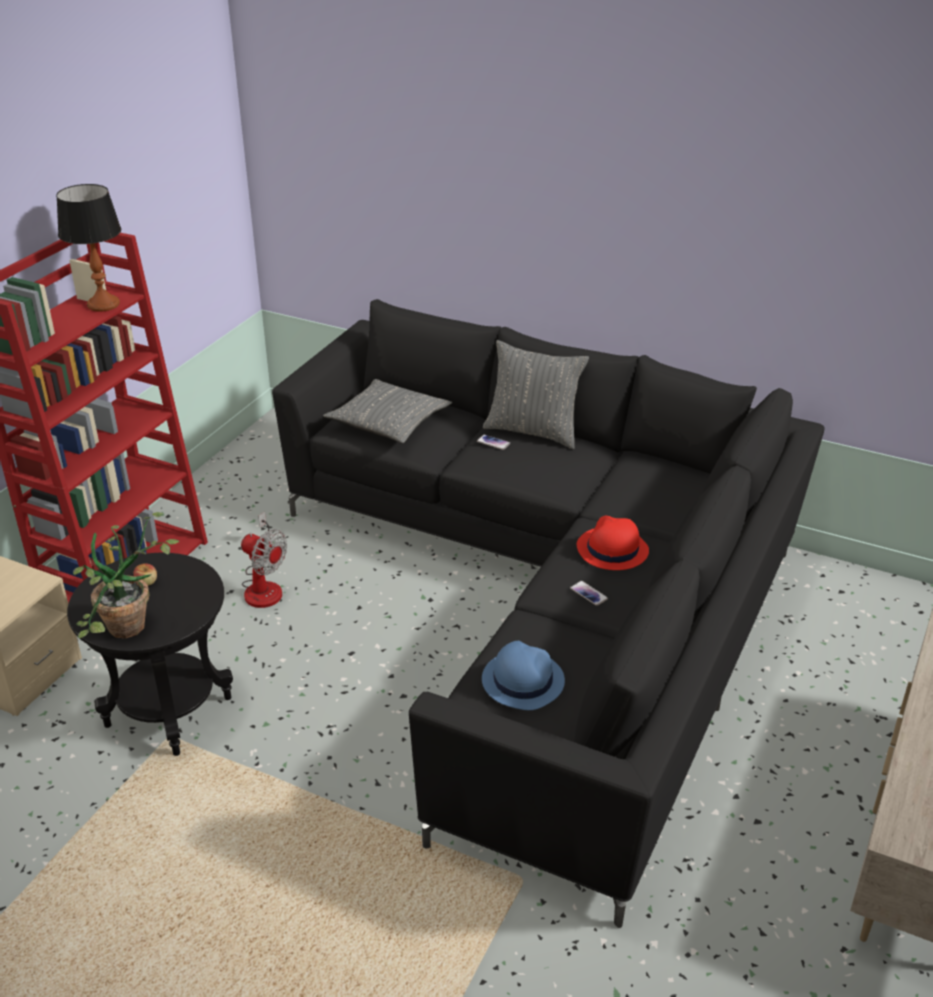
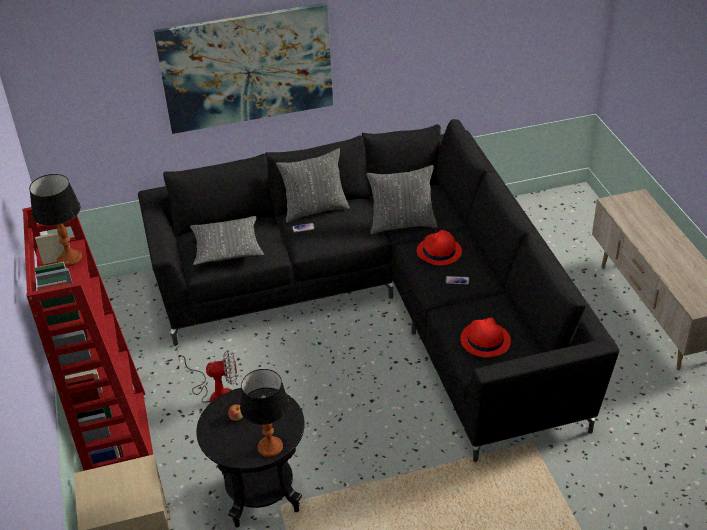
camera: 40 degrees left, 5 degrees up
potted plant [73,512,180,638] -> table lamp [240,369,289,457]
blue hat [482,641,565,710] -> red hat [460,317,511,357]
none -> picture [154,3,333,134]
none -> grey pillow [366,165,438,234]

